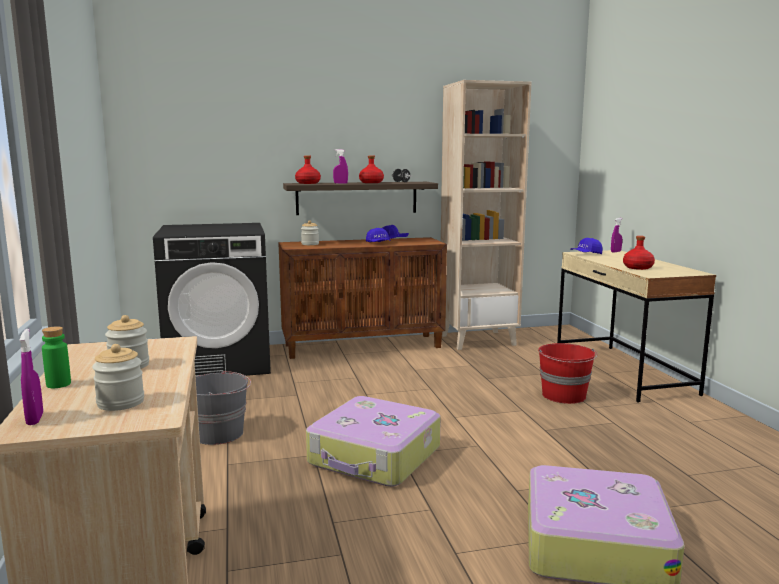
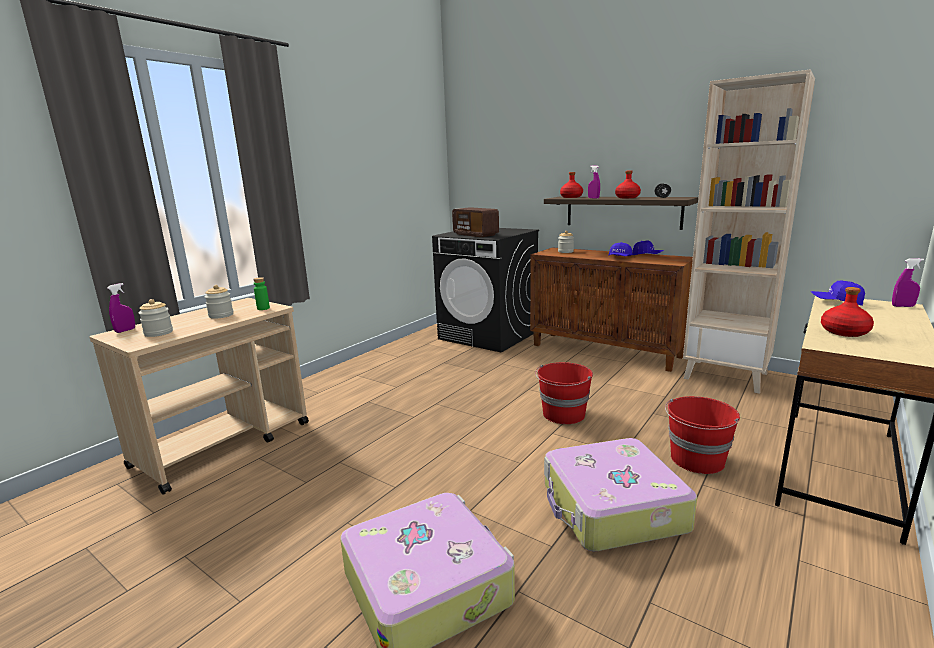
camera: 50 degrees right, 5 degrees up
green bottle [42,326,71,388] -> green bottle moved to [253,277,270,310]
grey bucket [196,370,251,445] -> none
suitcase [306,396,441,487] -> suitcase moved to [544,438,697,551]
none -> radio [452,207,499,237]
none -> red bucket [535,362,593,424]

